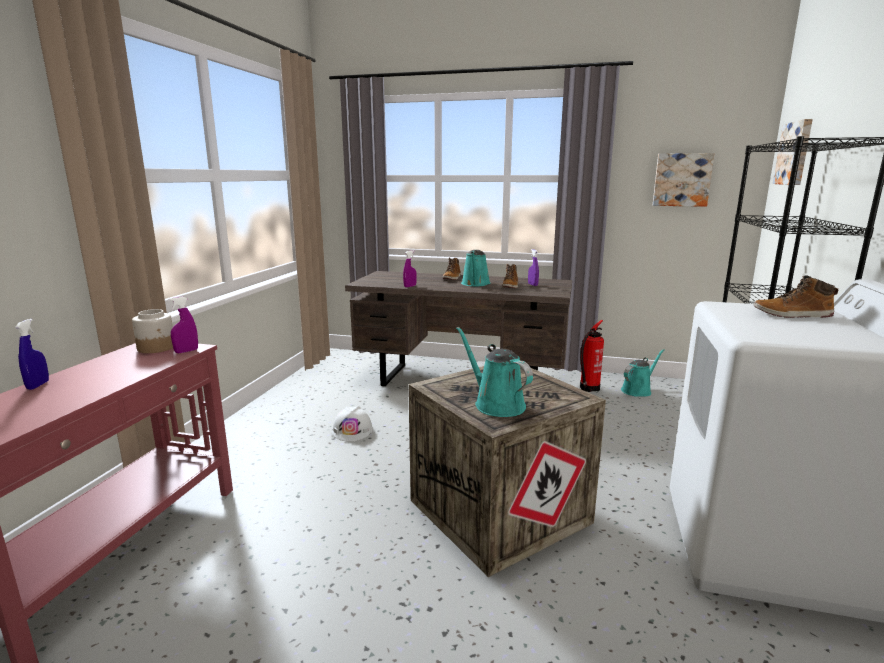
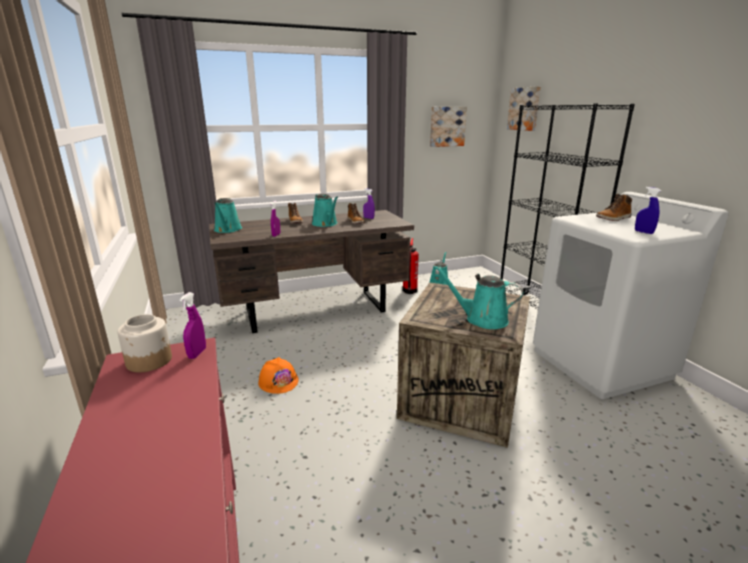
camera: 35 degrees left, 5 degrees up
blue spray bottle [15,319,49,390] -> blue spray bottle moved to [635,187,661,234]
white hard hat [332,406,373,442] -> orange hard hat [258,357,299,394]
none -> turquoise watering can [214,198,242,233]

